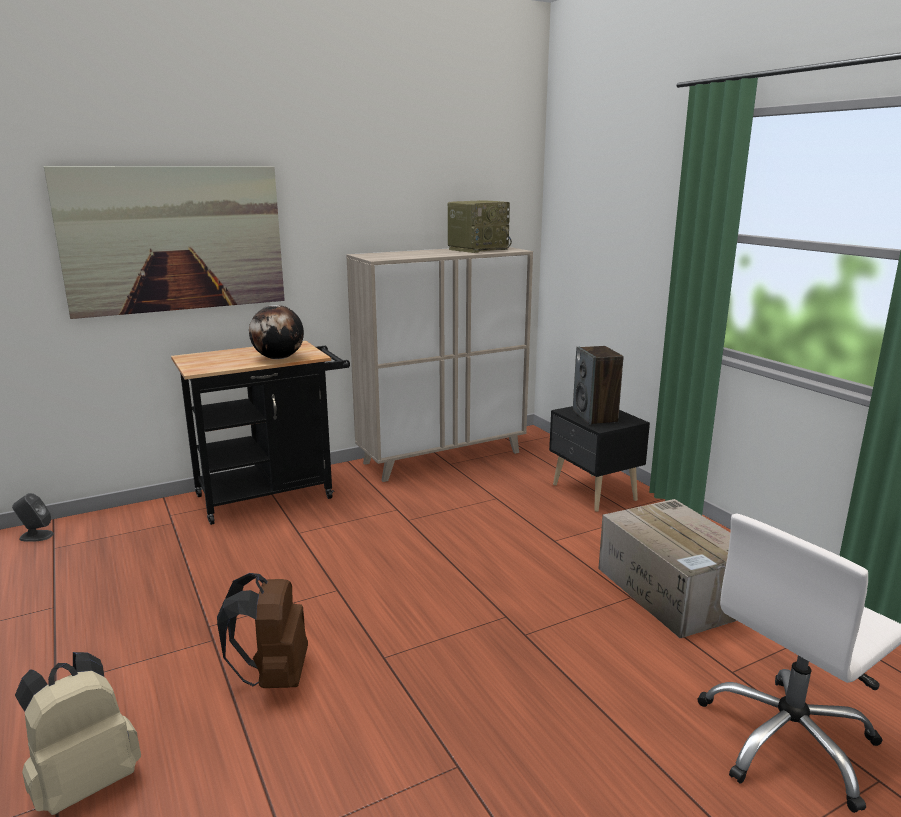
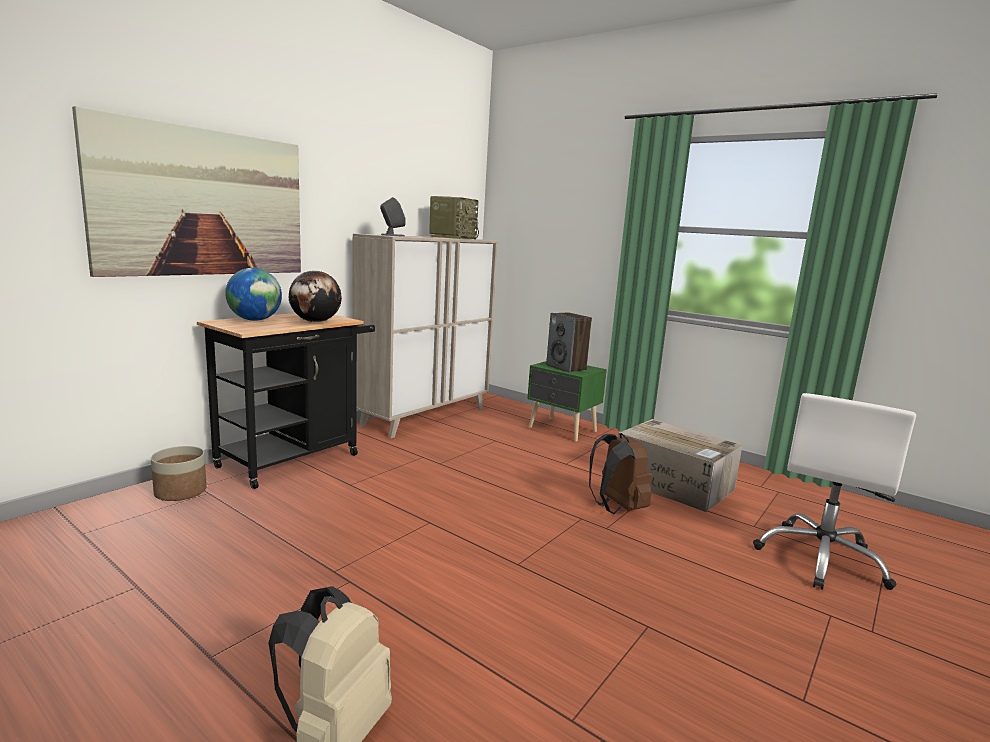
camera: 25 degrees left, 5 degrees down
grey speaker [12,493,54,542] -> grey speaker moved to [380,197,406,237]
brown backpack [217,573,308,688] -> brown backpack moved to [589,433,652,514]
black nightstand [549,406,650,512] -> green nightstand [527,361,607,442]
none -> planter [151,446,207,501]
none -> globe [225,268,282,321]

